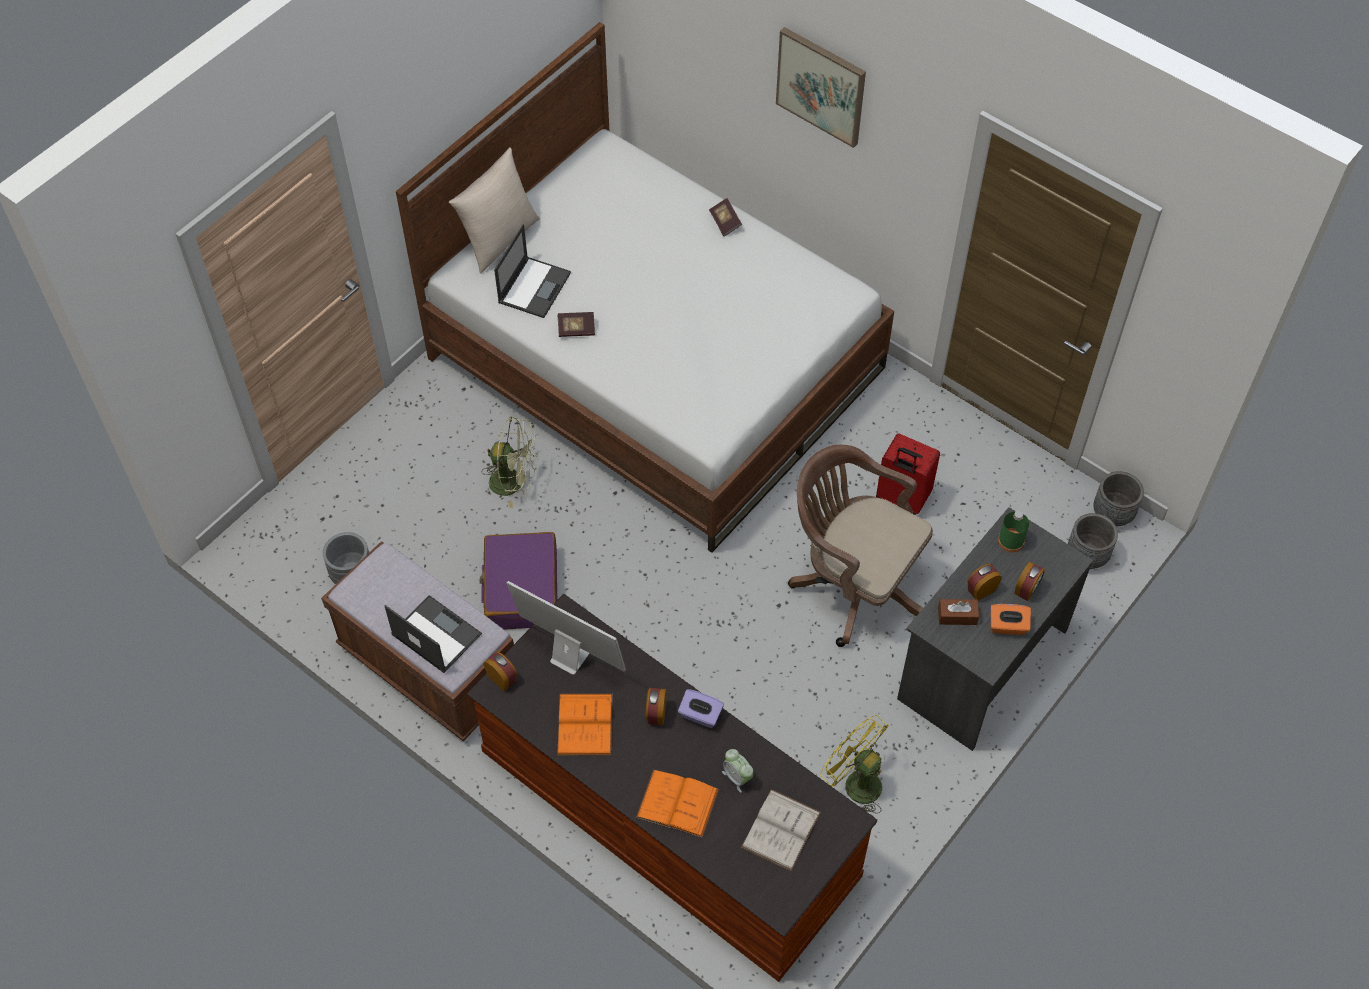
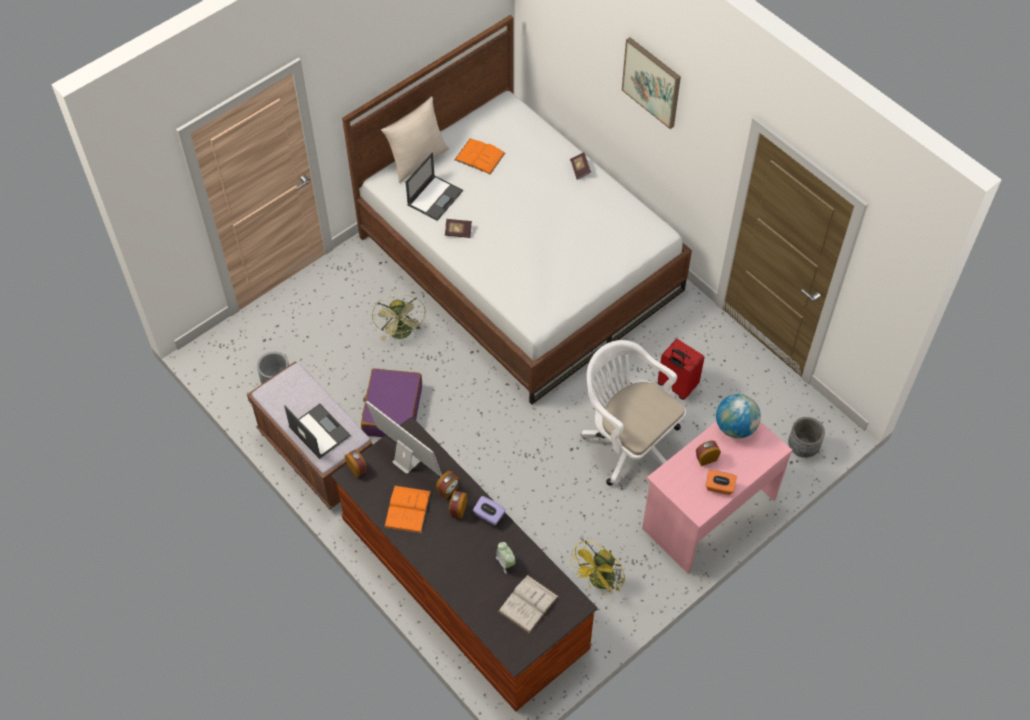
camera: 10 degrees right, 0 degrees up
green fan [482,417,537,508] -> green fan turned 60 degrees clockwise [372,294,426,340]
orange book [636,770,719,838] -> orange book moved to [454,139,505,174]
brown office chair [788,445,933,647] -> white office chair [581,340,686,485]
yellow fan [820,715,889,814] -> yellow fan turned 105 degrees counterclockwise [569,540,625,595]
grey desk [897,507,1093,751] -> pink desk [642,421,792,574]
brown tissue box [938,599,979,625] -> none
green bottle [998,511,1029,553] -> globe [716,394,761,438]
alarm clock [1014,562,1045,601] -> alarm clock moved to [436,471,460,499]
grey planter [1093,471,1144,527] -> none

